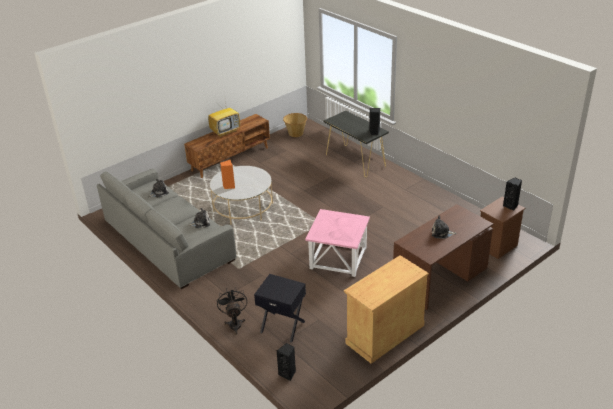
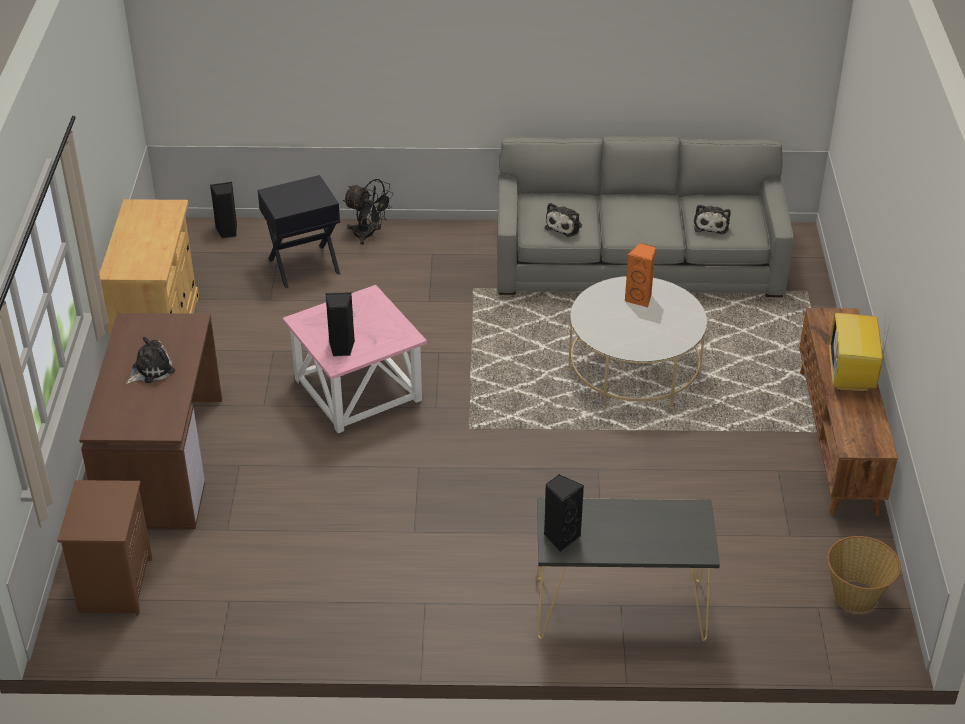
camera: 130 degrees right, 5 degrees up
black speaker [503,178,522,211] -> black speaker moved to [325,292,355,356]

